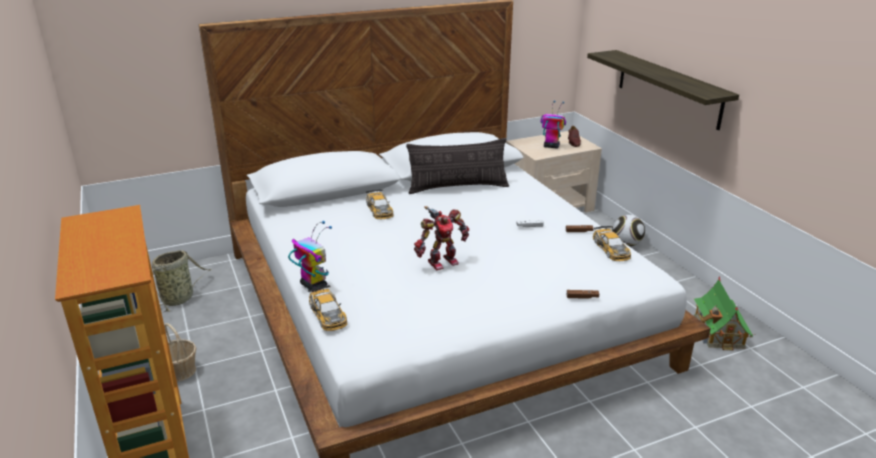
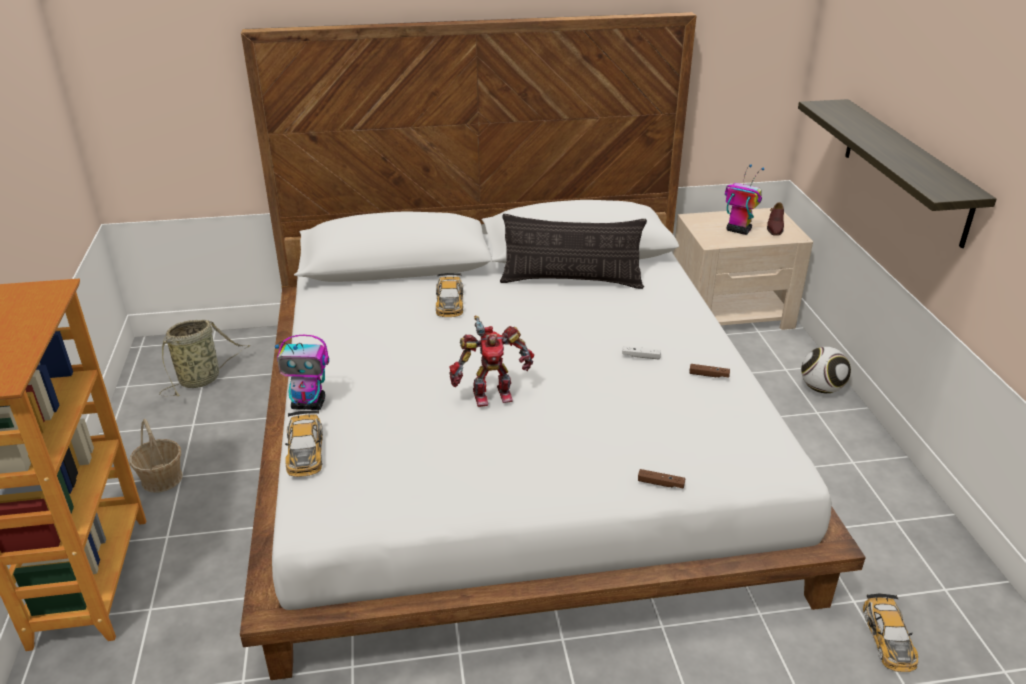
camera: 15 degrees right, 5 degrees up
toy robot [288,221,332,292] -> toy robot turned 120 degrees clockwise [275,335,329,410]
toy car [593,226,631,261] -> toy car moved to [863,594,918,672]
toy house [694,277,756,351] -> none

